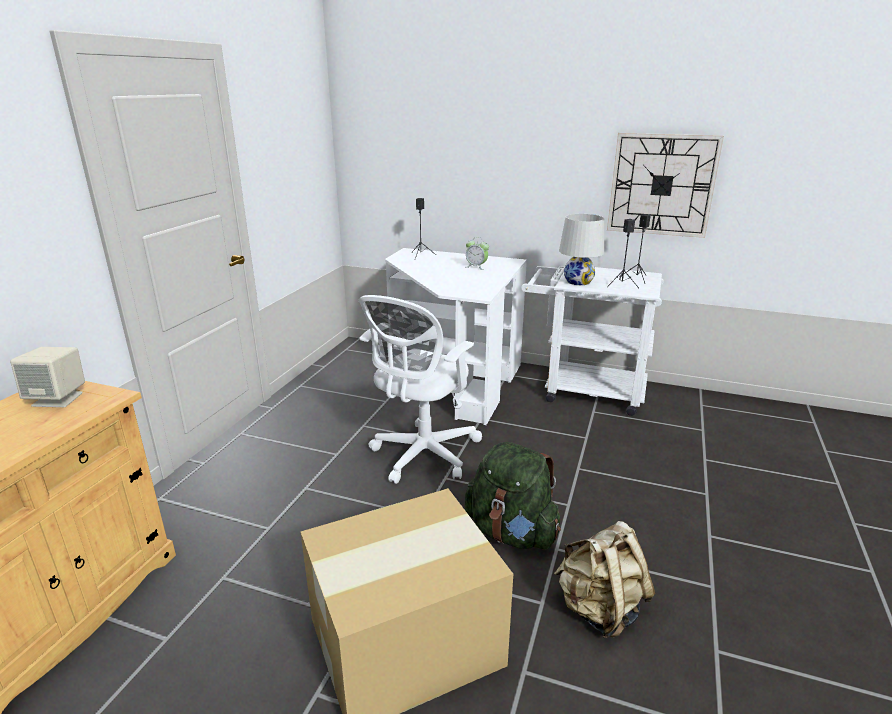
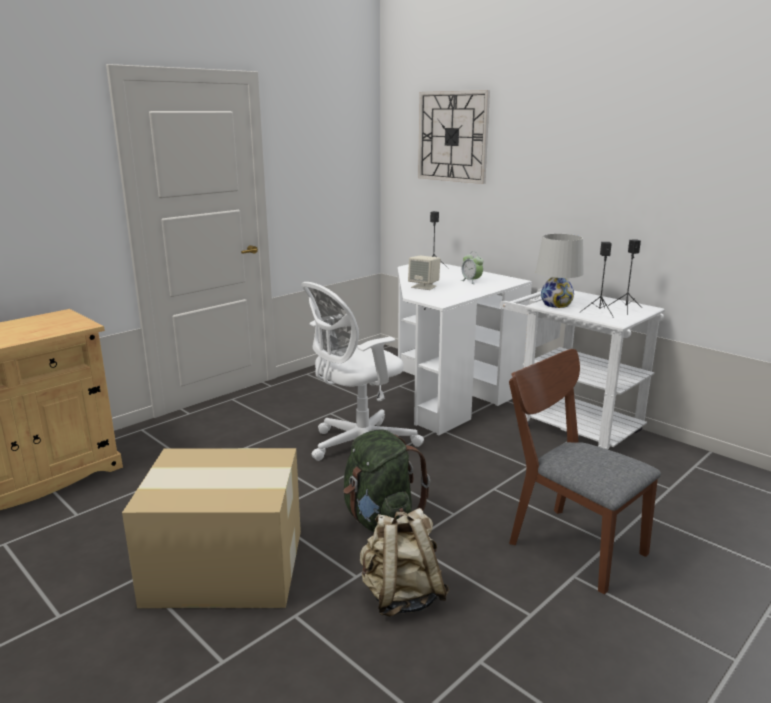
camera: 25 degrees right, 5 degrees down
beige speaker [10,347,85,407] -> beige speaker moved to [408,256,440,290]
wall clock [607,133,724,238] -> wall clock moved to [418,90,490,184]
none -> brown chair [509,349,661,595]

